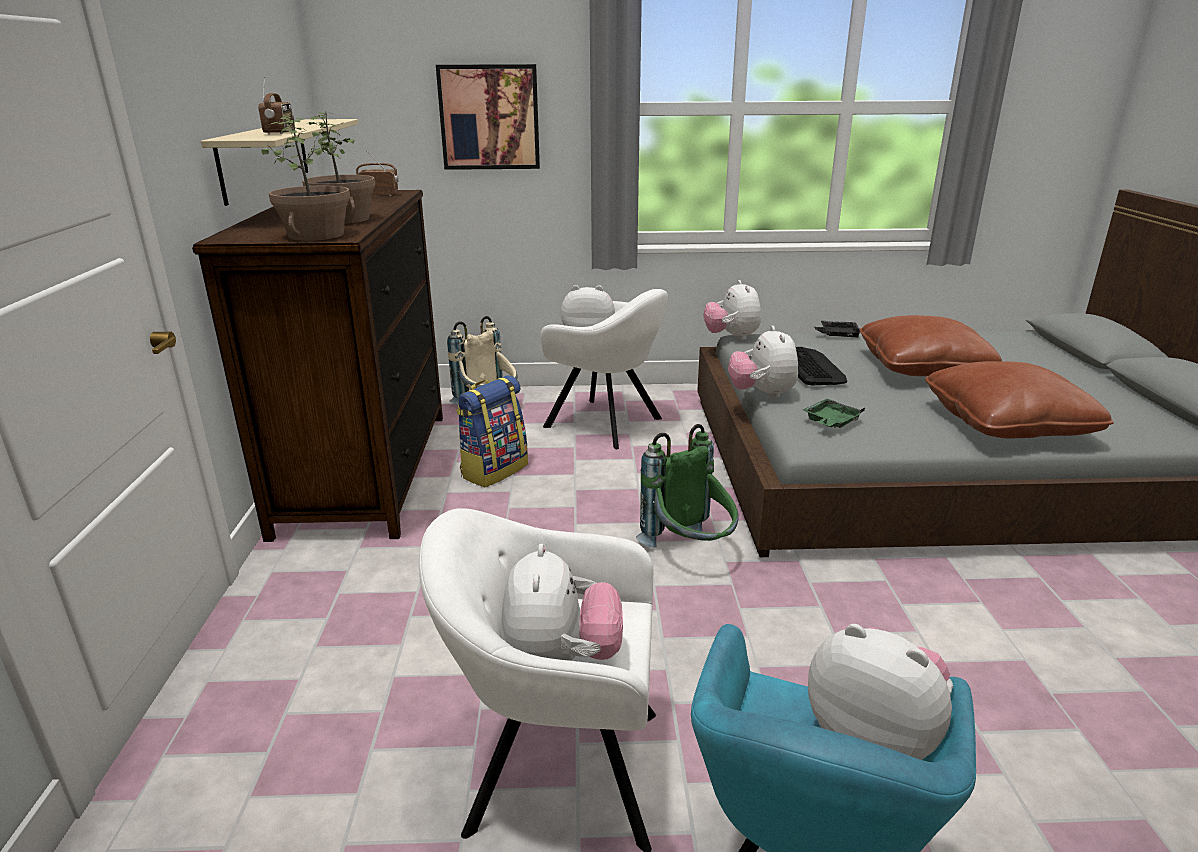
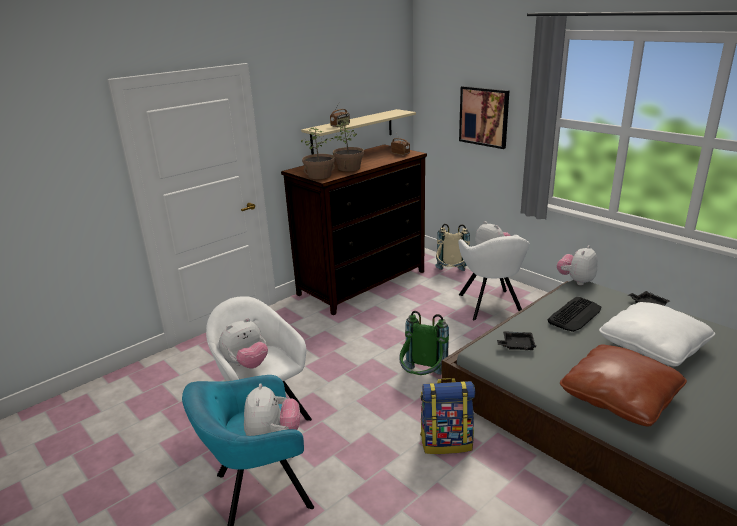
camera: 50 degrees right, 0 degrees up
backpack [456,375,528,487] -> backpack moved to [420,378,475,454]
plush toy [728,326,798,399] -> none
green tray [803,399,865,428] -> black tray [497,331,536,350]
brown pillow [859,315,1002,376] -> white pillow [599,302,715,366]

